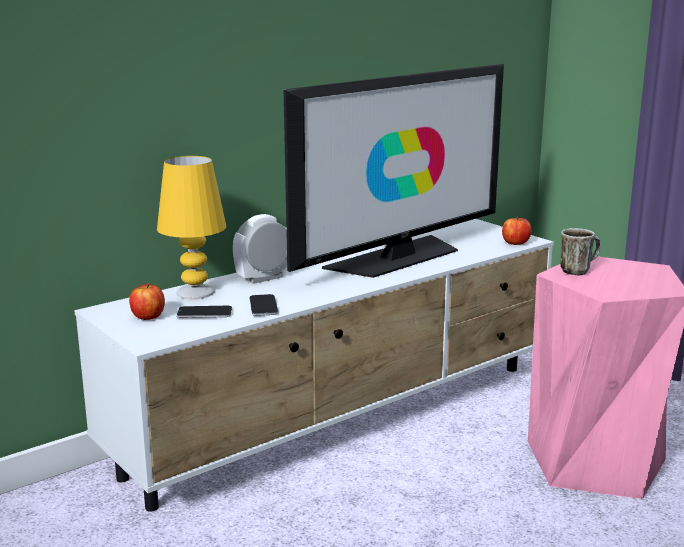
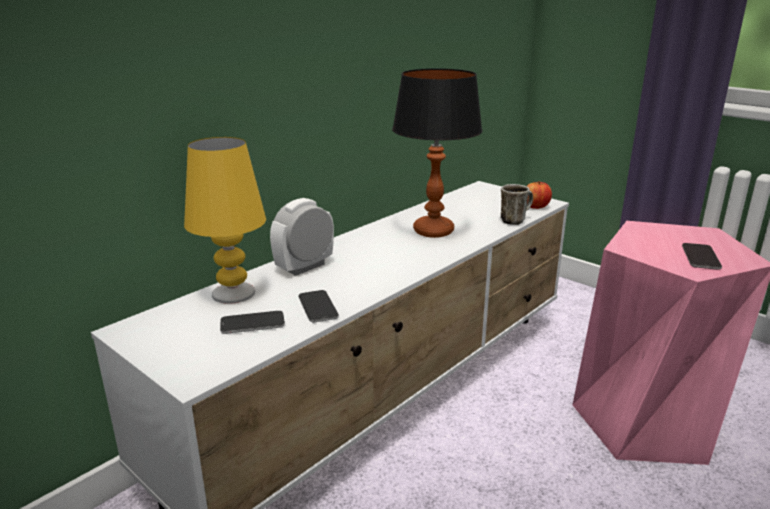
camera: 10 degrees left, 5 degrees up
apple [129,284,165,320] -> none
television [284,64,504,278] -> table lamp [392,68,483,238]
mug [560,228,601,275] -> mug moved to [501,184,533,225]
none -> phone [682,243,722,270]

